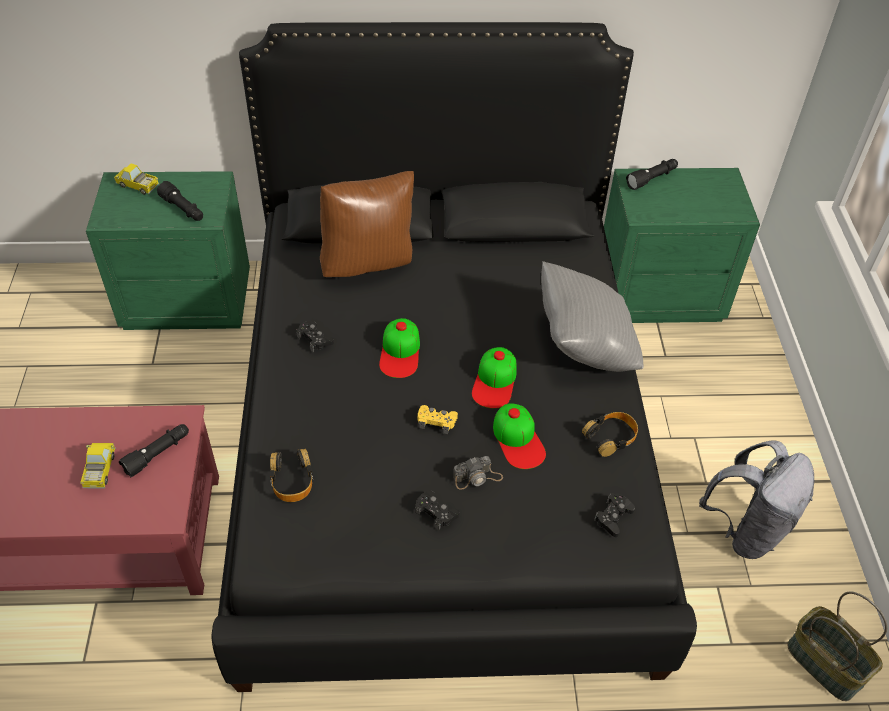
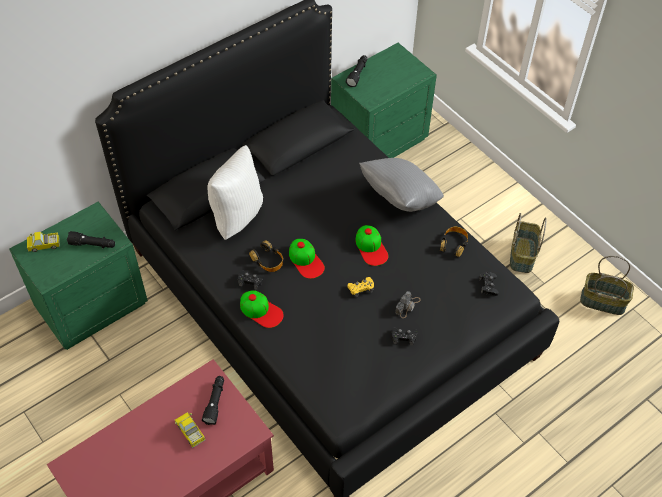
camera: 35 degrees left, 5 degrees up
headphones [270,448,313,502] -> headphones moved to [249,240,283,272]
brown pillow [320,171,414,277] -> white pillow [208,145,263,240]
cap [493,403,546,469] -> cap moved to [240,290,284,328]
grey backpack [699,440,814,559] -> basket [510,213,547,273]

